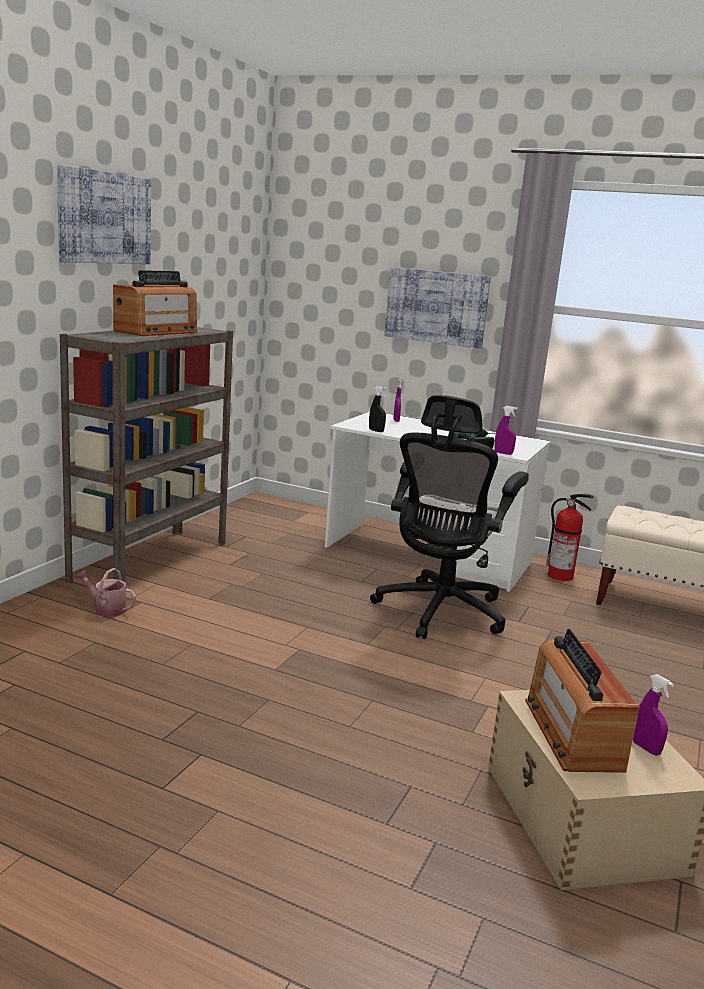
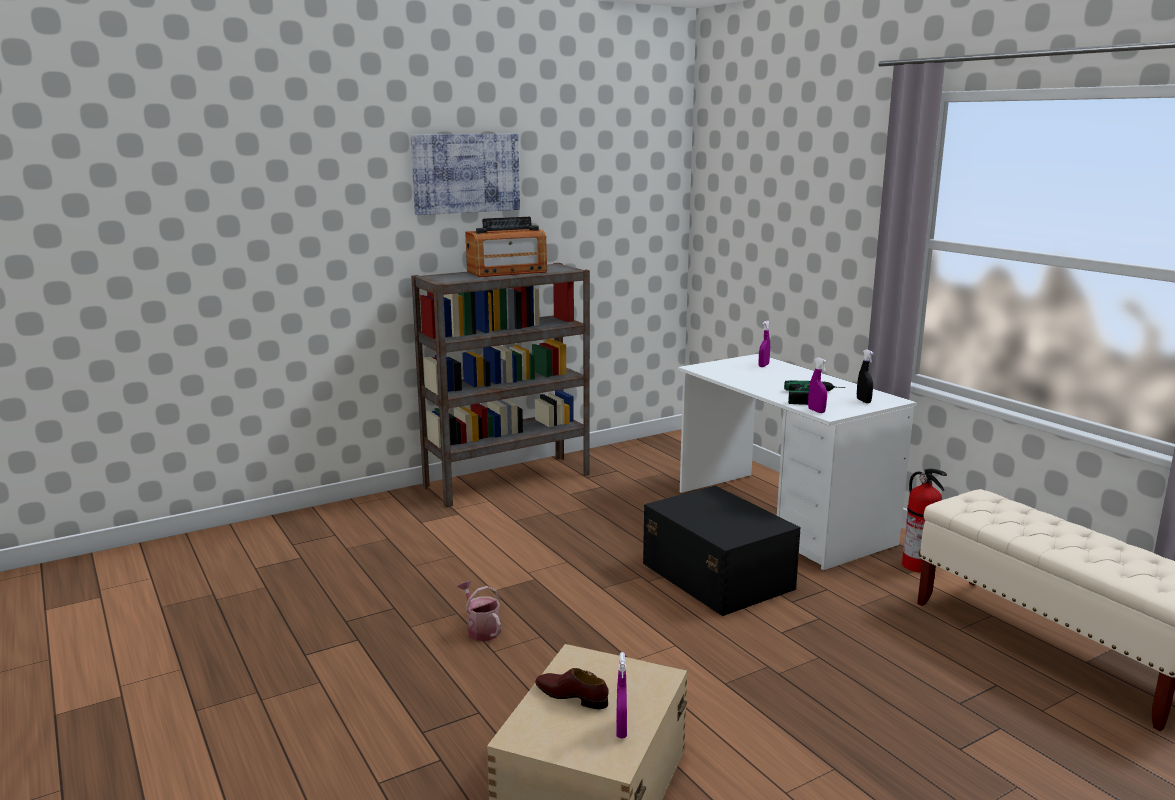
camera: 35 degrees right, 0 degrees up
watering can [76,568,136,617] -> watering can moved to [458,581,501,641]
black spray bottle [369,386,387,432] -> black spray bottle moved to [857,349,874,403]
office chair [370,395,529,639] -> black storage box [643,485,801,616]
picture [384,267,491,349] -> none
radio [525,629,640,773] -> brown shoe [535,668,609,709]

